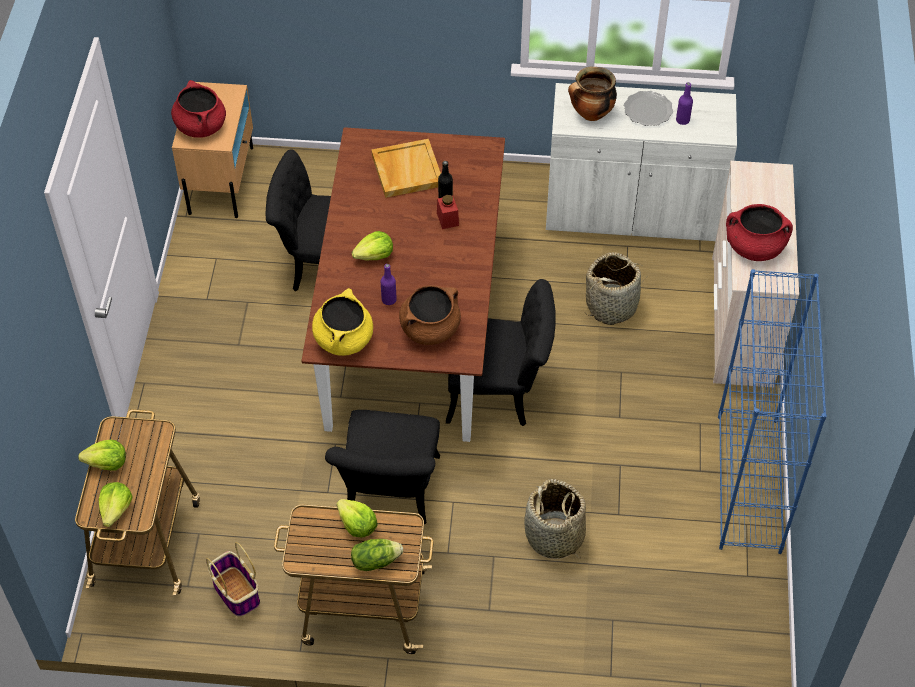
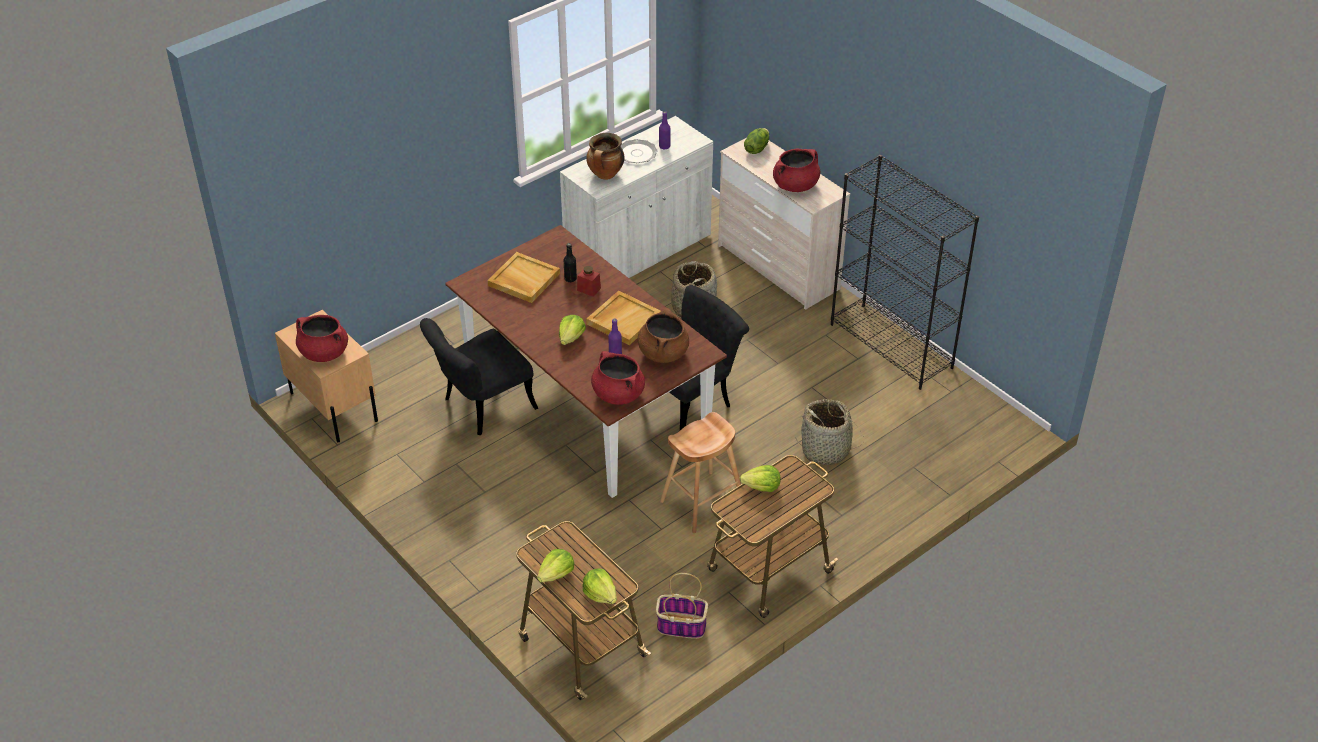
camera: 45 degrees left, 10 degrees down
yellow cooking pot [312,288,373,356] -> red cooking pot [591,351,645,405]
black chair [325,410,440,524] -> brown stool [660,412,741,533]
lettuce [351,539,403,571] -> lettuce moved to [744,128,769,154]
blue bookcase [718,269,827,554] -> black bookcase [831,155,979,390]
none -> beige tray [586,291,661,345]

